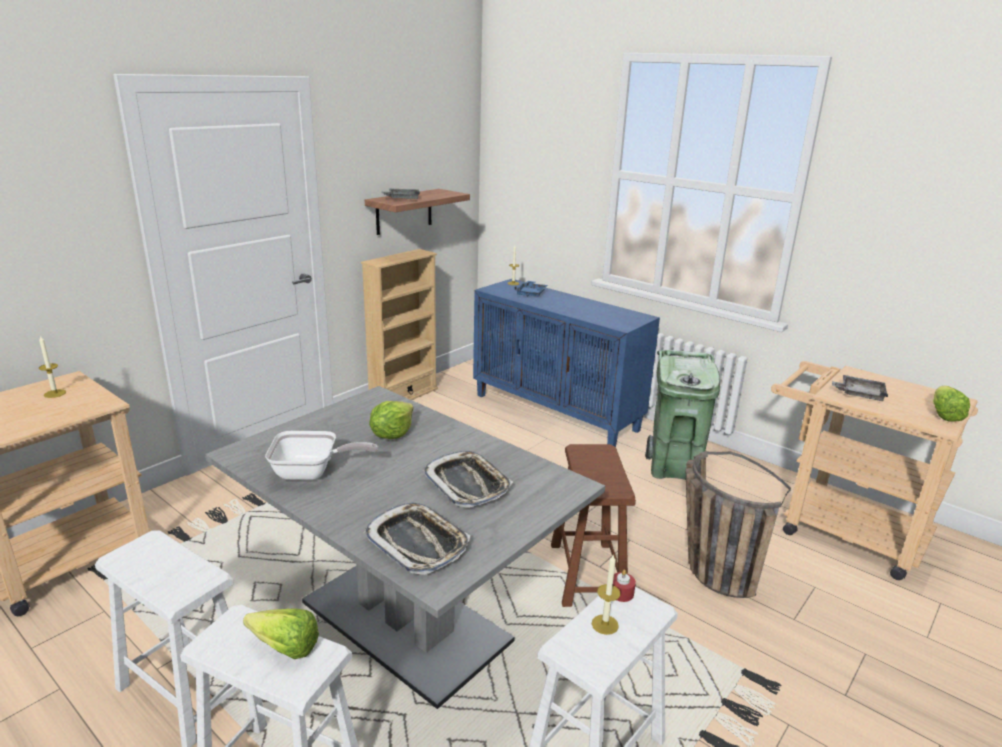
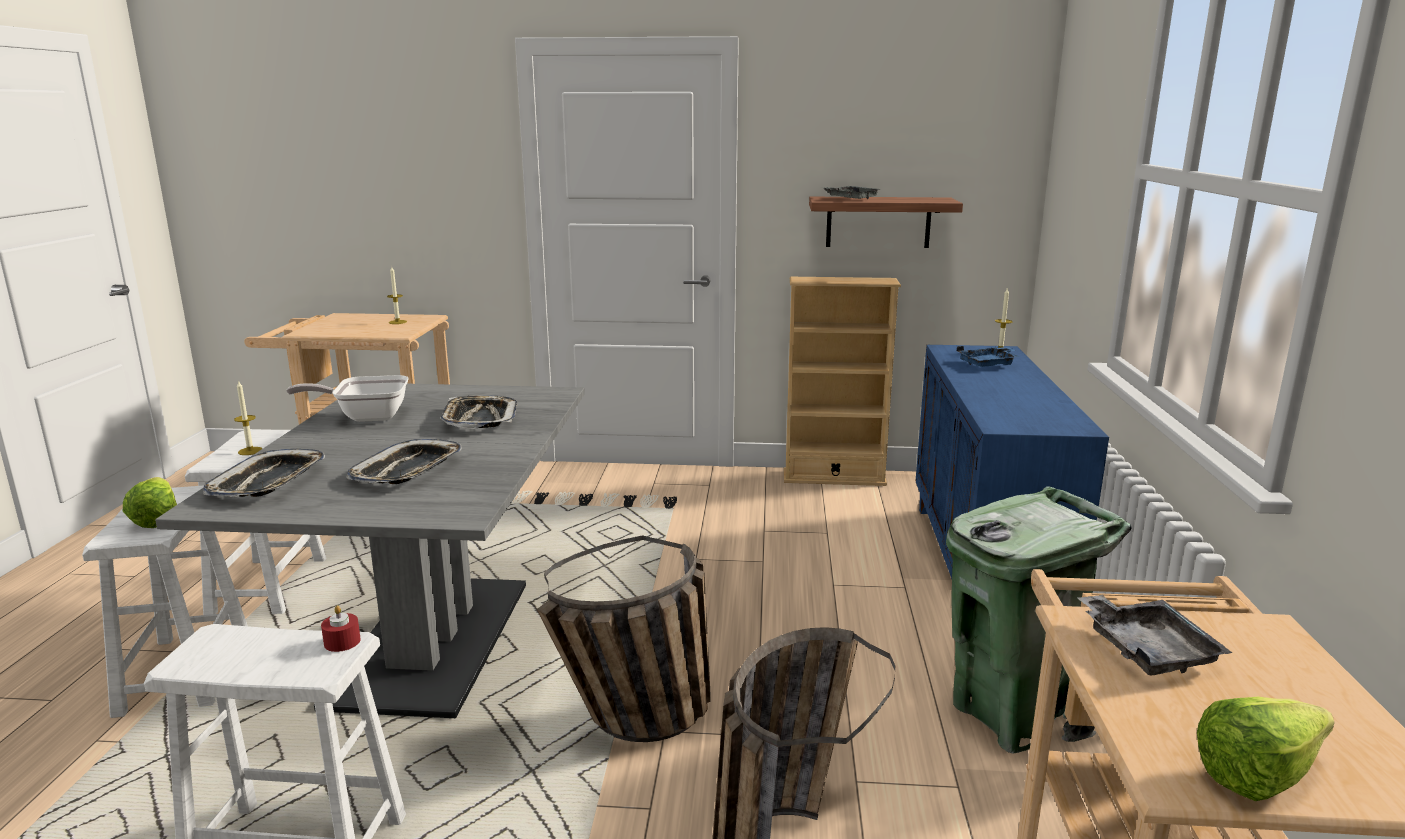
camera: 55 degrees right, 5 degrees down
frying pan [265,431,378,480] -> frying pan turned 120 degrees clockwise [287,375,409,422]
lettuce [369,401,413,439] -> tray [440,395,517,429]
brown stool [551,444,636,607] -> basket [537,535,711,742]
candle [592,555,621,635] -> candle moved to [234,380,263,455]

